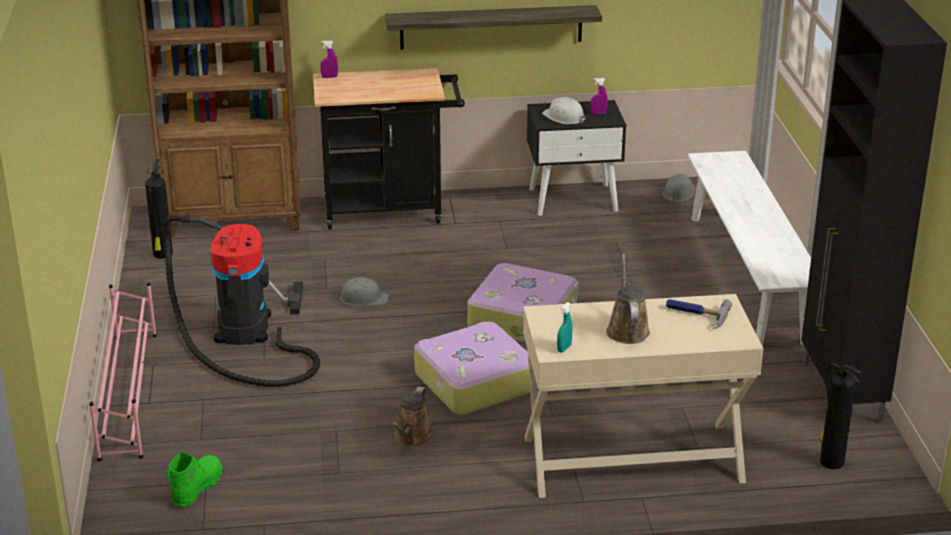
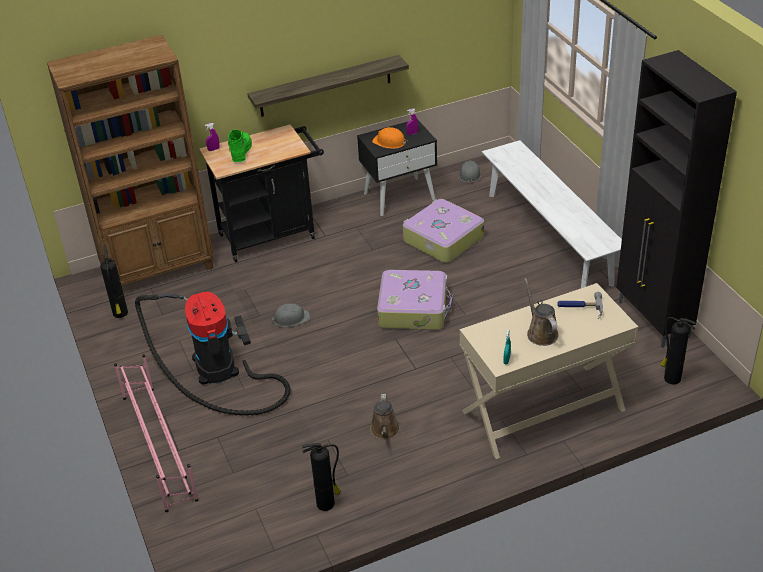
camera: 15 degrees left, 10 degrees up
green boot [166,452,223,506] -> green boot moved to [228,130,252,162]
suitcase [414,322,531,415] -> suitcase moved to [403,199,484,263]
white hard hat [542,97,586,124] -> orange hard hat [372,127,408,149]
none -> fire extinguisher [302,443,341,511]

